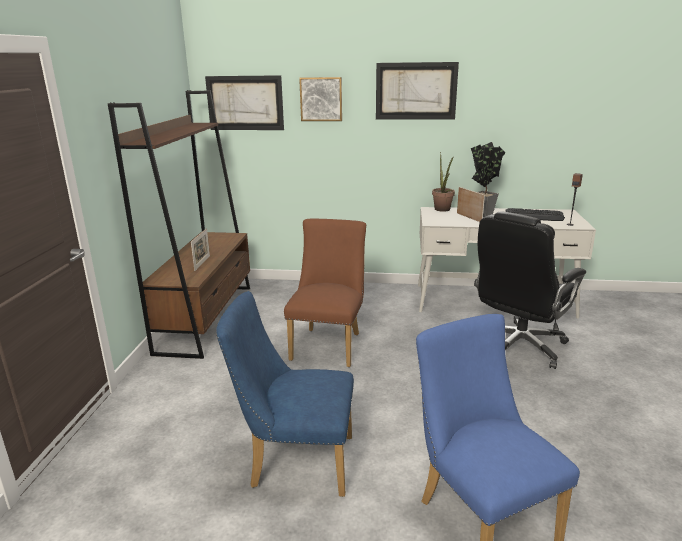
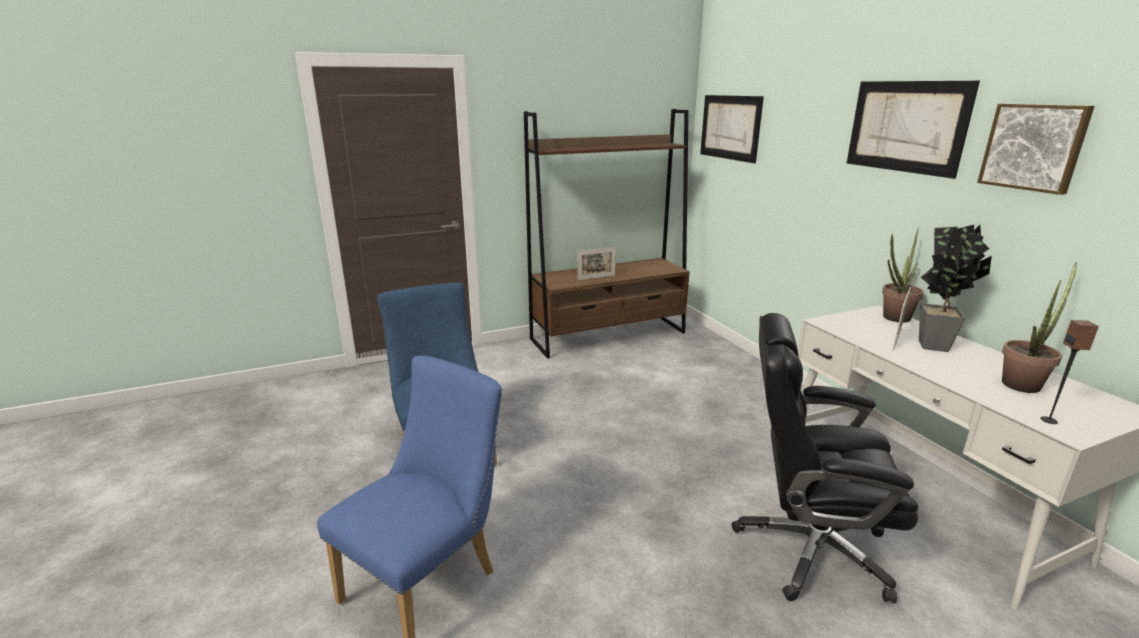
camera: 60 degrees right, 0 degrees up
brown chair [284,218,366,367] -> none
picture [299,77,342,121] -> picture moved to [977,104,1095,195]
keyboard [505,208,565,221] -> potted plant [1002,262,1077,393]

